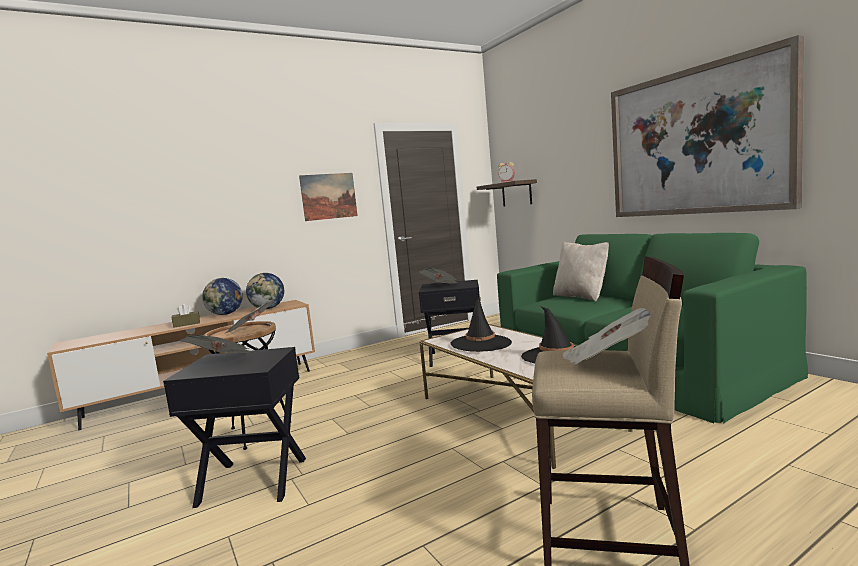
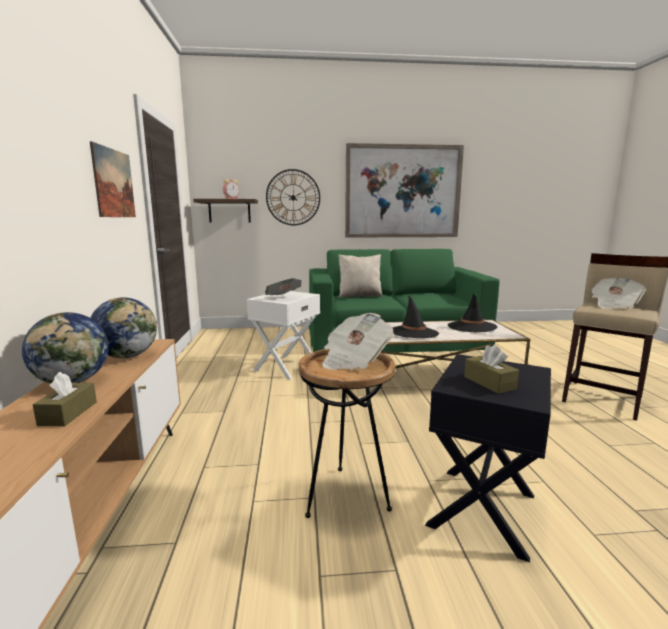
camera: 65 degrees left, 5 degrees up
newspaper [180,335,253,353] -> brown tissue box [464,345,519,394]
black side table [419,280,480,367] -> white side table [247,291,320,380]
none -> wall clock [266,169,320,226]

